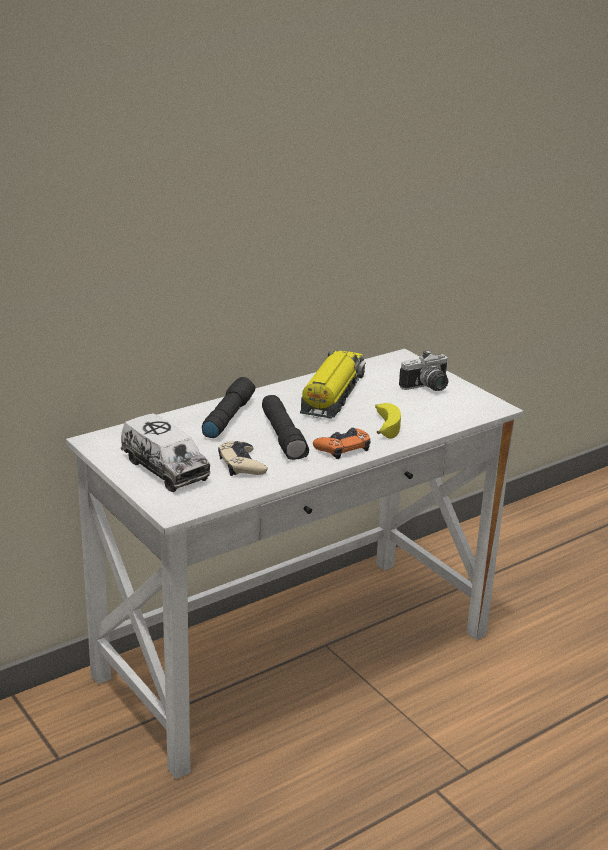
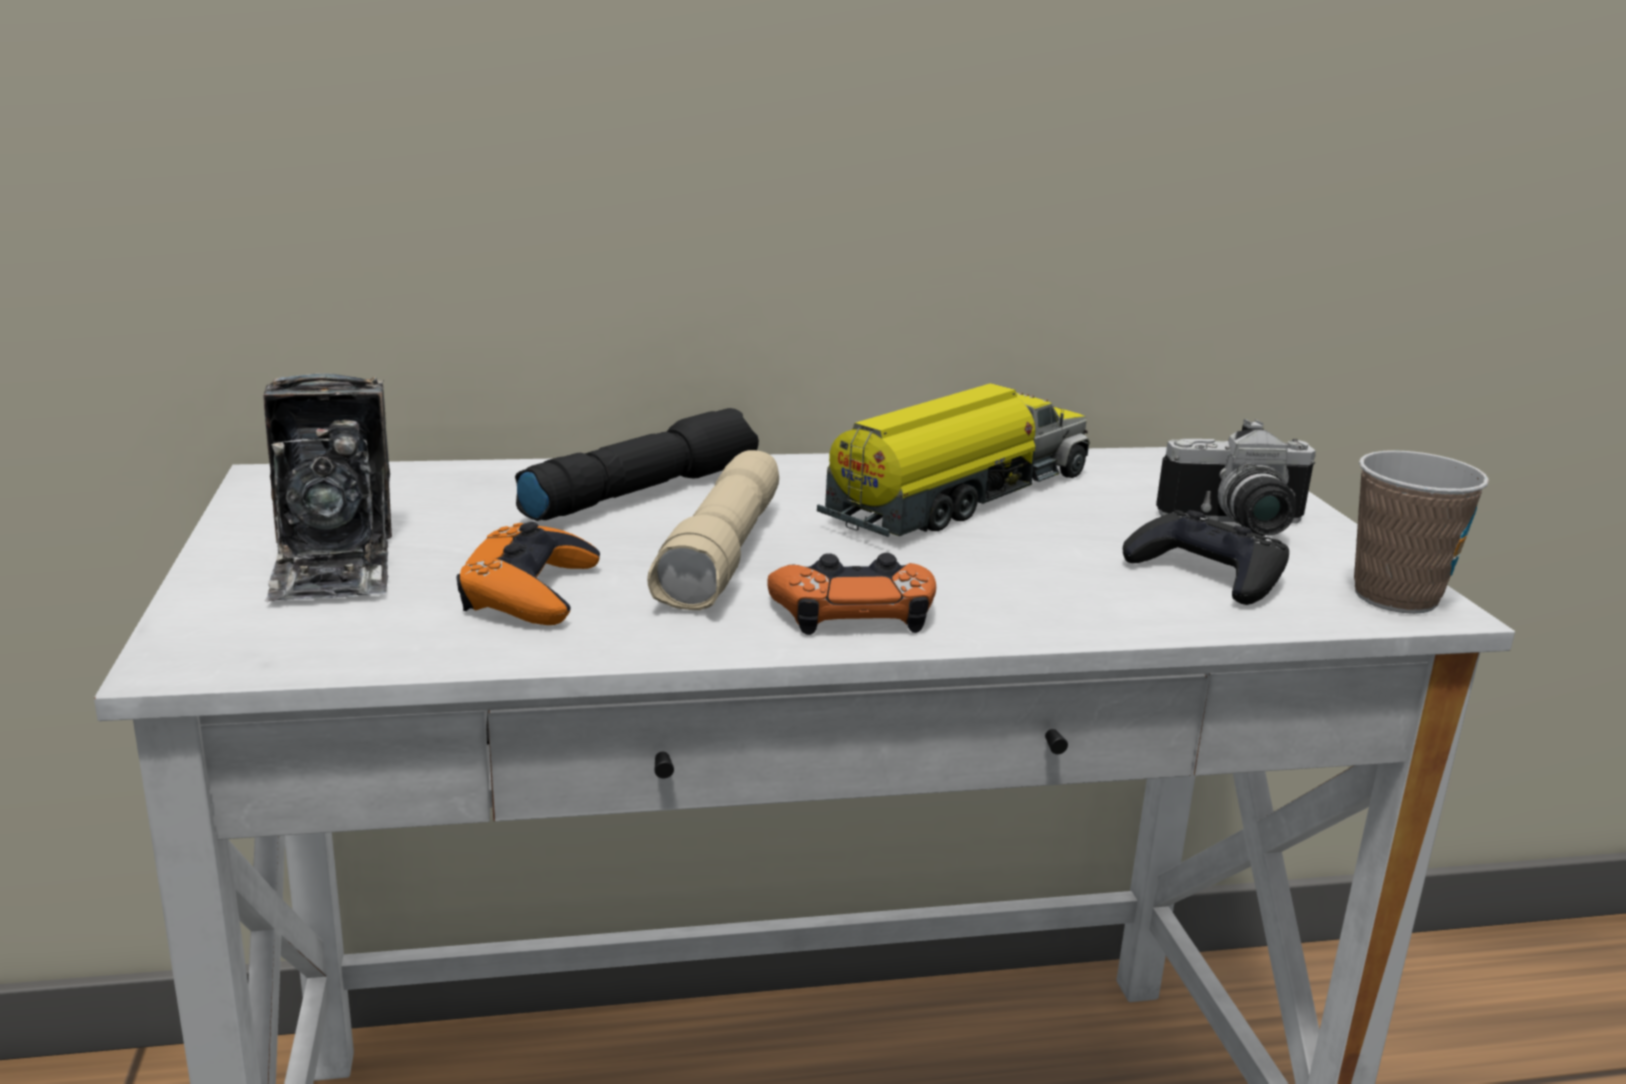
camera: 25 degrees right, 5 degrees down
toy truck [121,413,211,492] -> camera [263,373,392,603]
beige game controller [218,441,268,476] -> orange game controller [456,522,600,625]
black flashlight [262,395,309,460] -> beige flashlight [647,450,779,610]
banana [375,403,401,439] -> none
none -> black game controller [1122,510,1289,605]
none -> cup [1354,450,1489,614]

